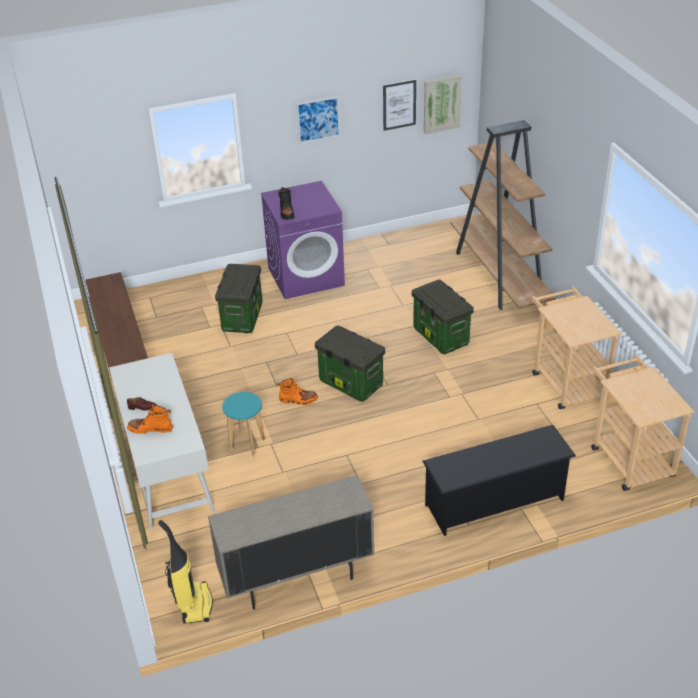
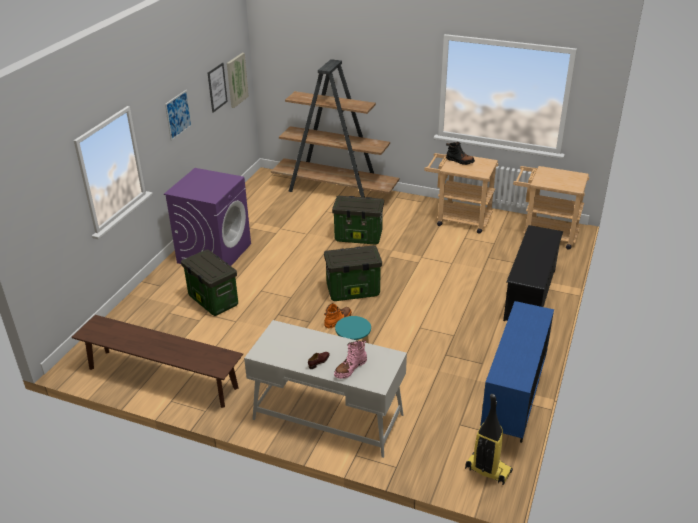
camera: 50 degrees left, 5 degrees down
orange boot [127,404,173,434] -> pink boot [334,340,367,379]
beige cabinet [208,475,375,609] -> blue cabinet [480,301,554,443]
black boot [278,187,294,220] -> black boot moved to [446,142,475,165]

